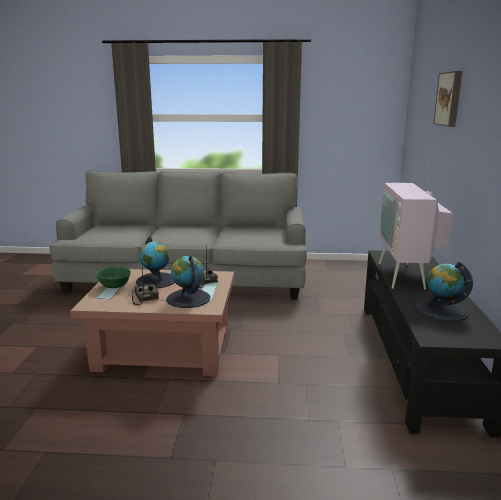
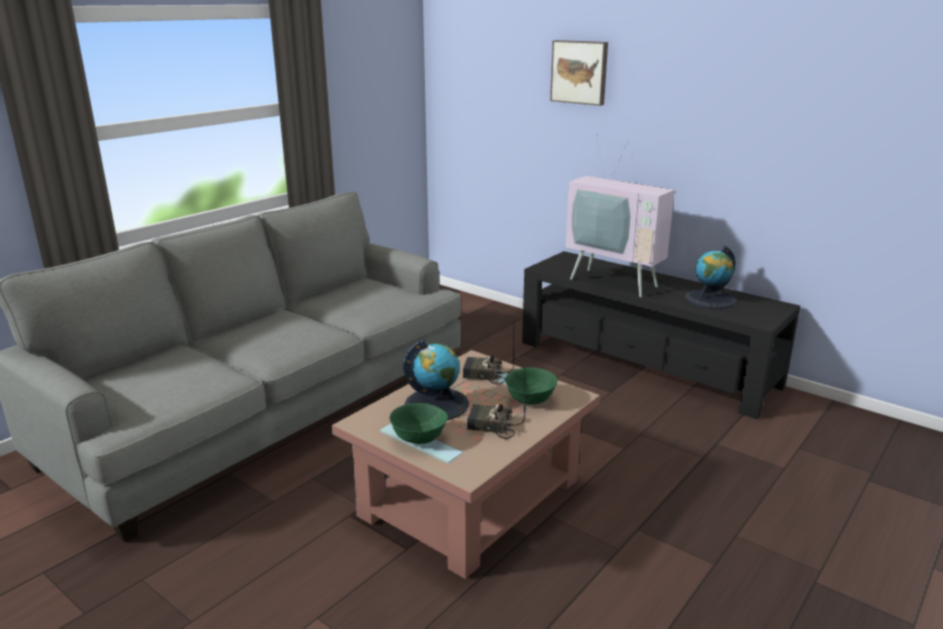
camera: 55 degrees left, 5 degrees up
globe [166,255,210,308] -> green bowl [505,367,557,405]

